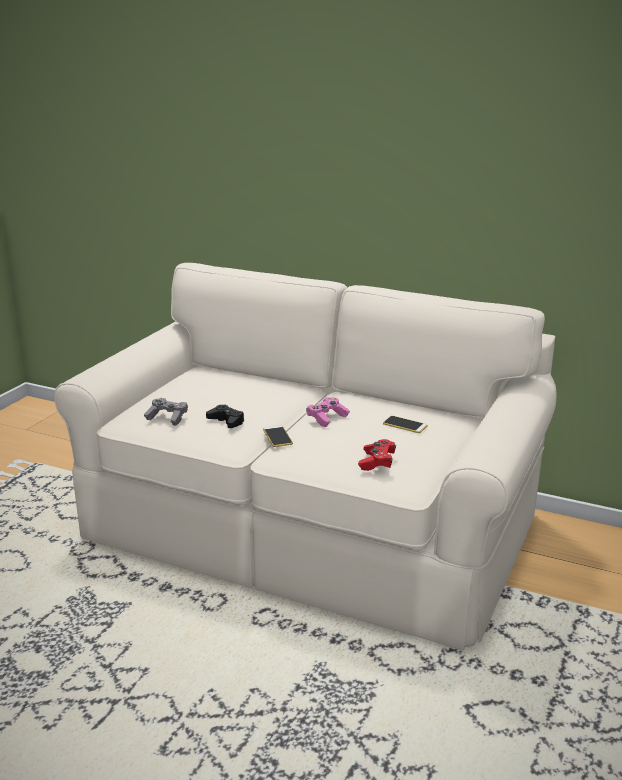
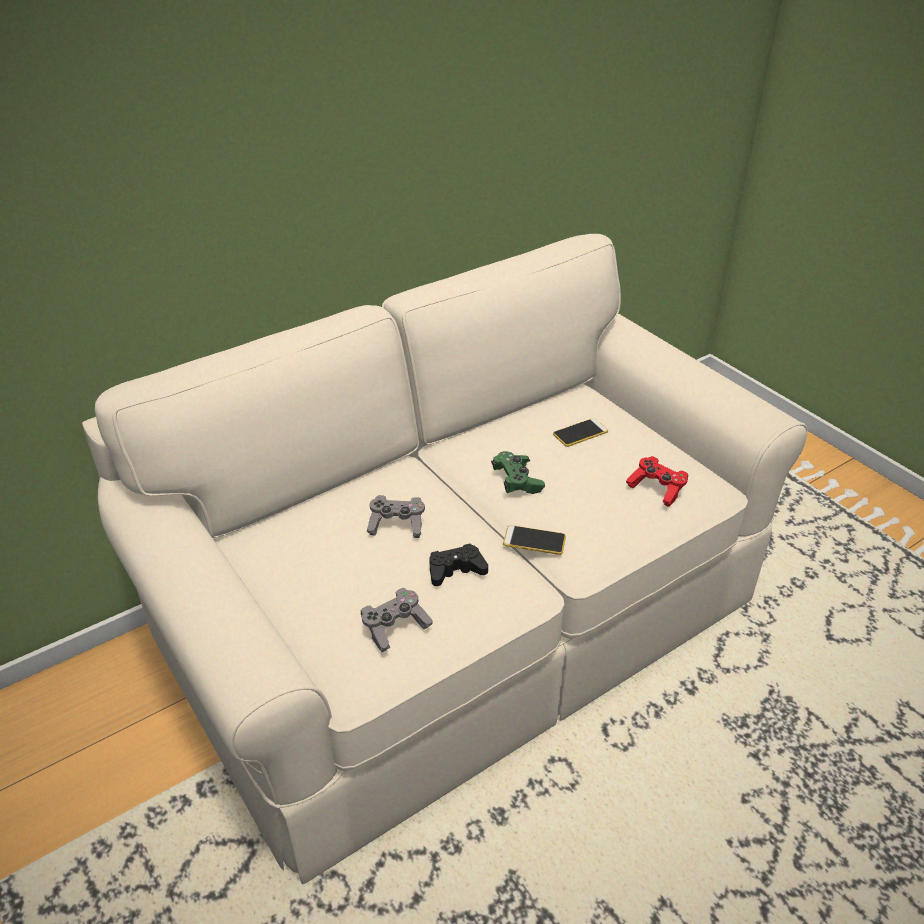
camera: 60 degrees left, 15 degrees up
pink game controller [306,397,350,427] -> green game controller [491,451,545,494]
none -> grey game controller [367,495,425,538]

